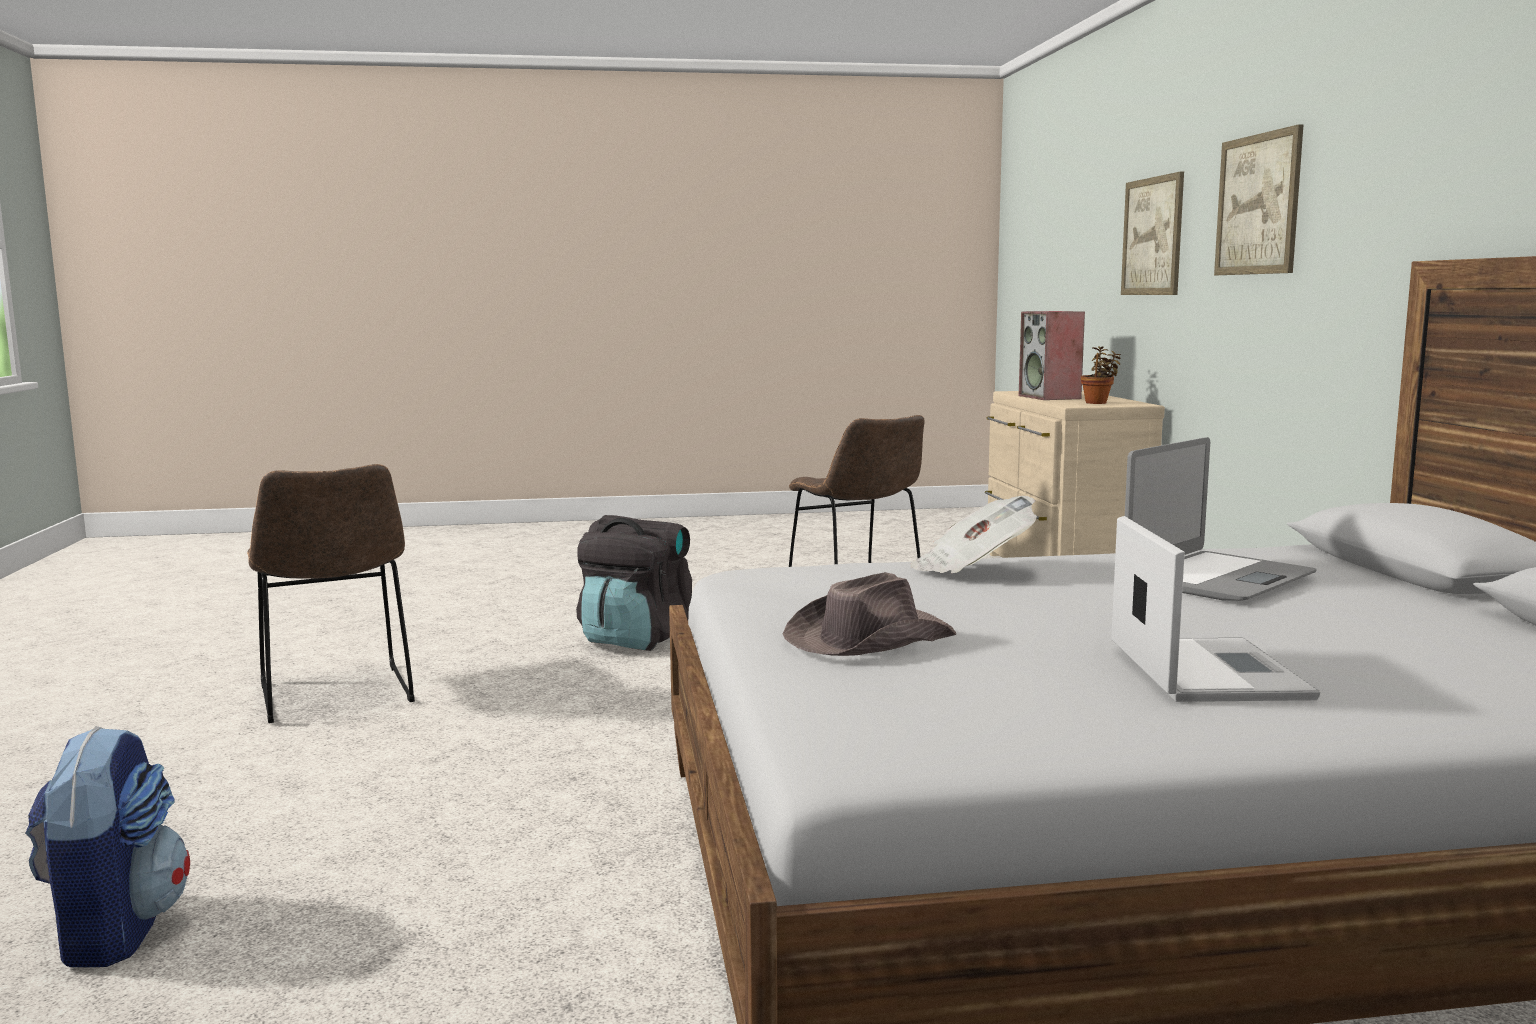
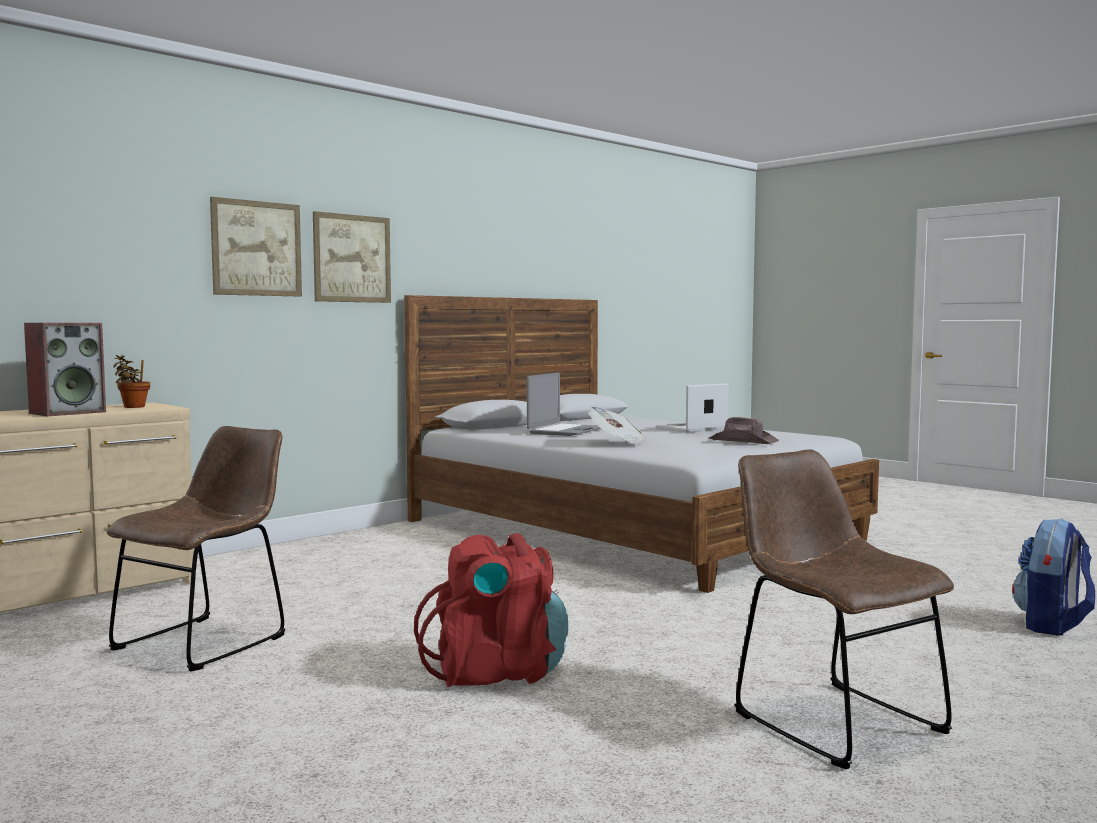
camera: 125 degrees left, 5 degrees down
brown chair [247,464,415,723] -> brown chair turned 60 degrees counterclockwise [735,450,954,769]
black backpack [576,515,692,651] -> red backpack [414,534,569,687]
picture [1121,172,1184,295] -> picture moved to [313,211,391,303]
laptop [1125,437,1317,601] -> laptop turned 105 degrees clockwise [527,373,600,436]

